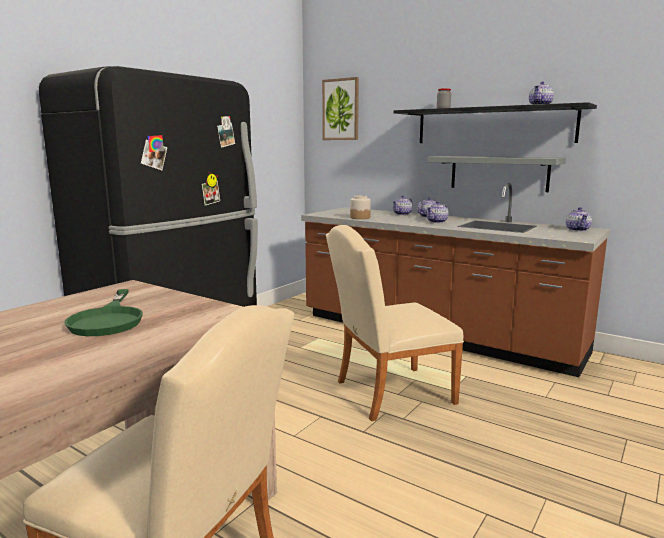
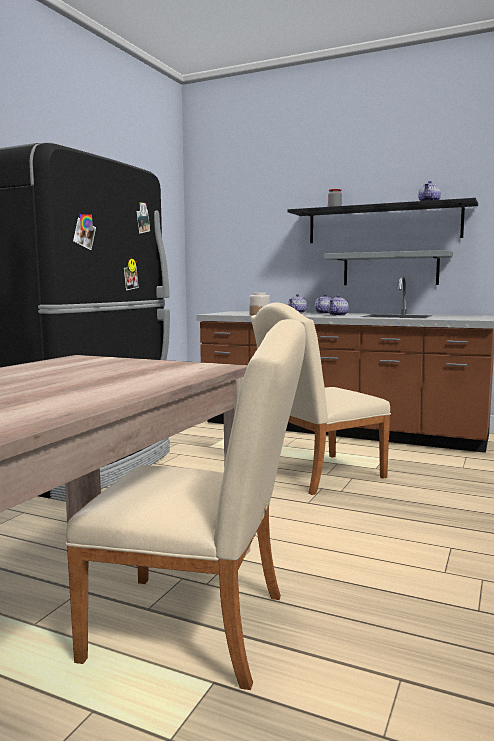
camera: 10 degrees left, 5 degrees down
green frying pan [64,289,143,336] -> none
picture [322,77,359,140] -> none
teapot [566,207,592,231] -> none

